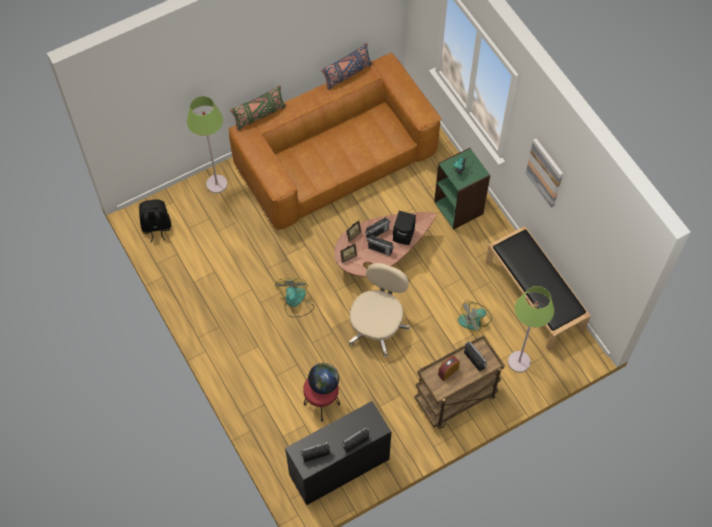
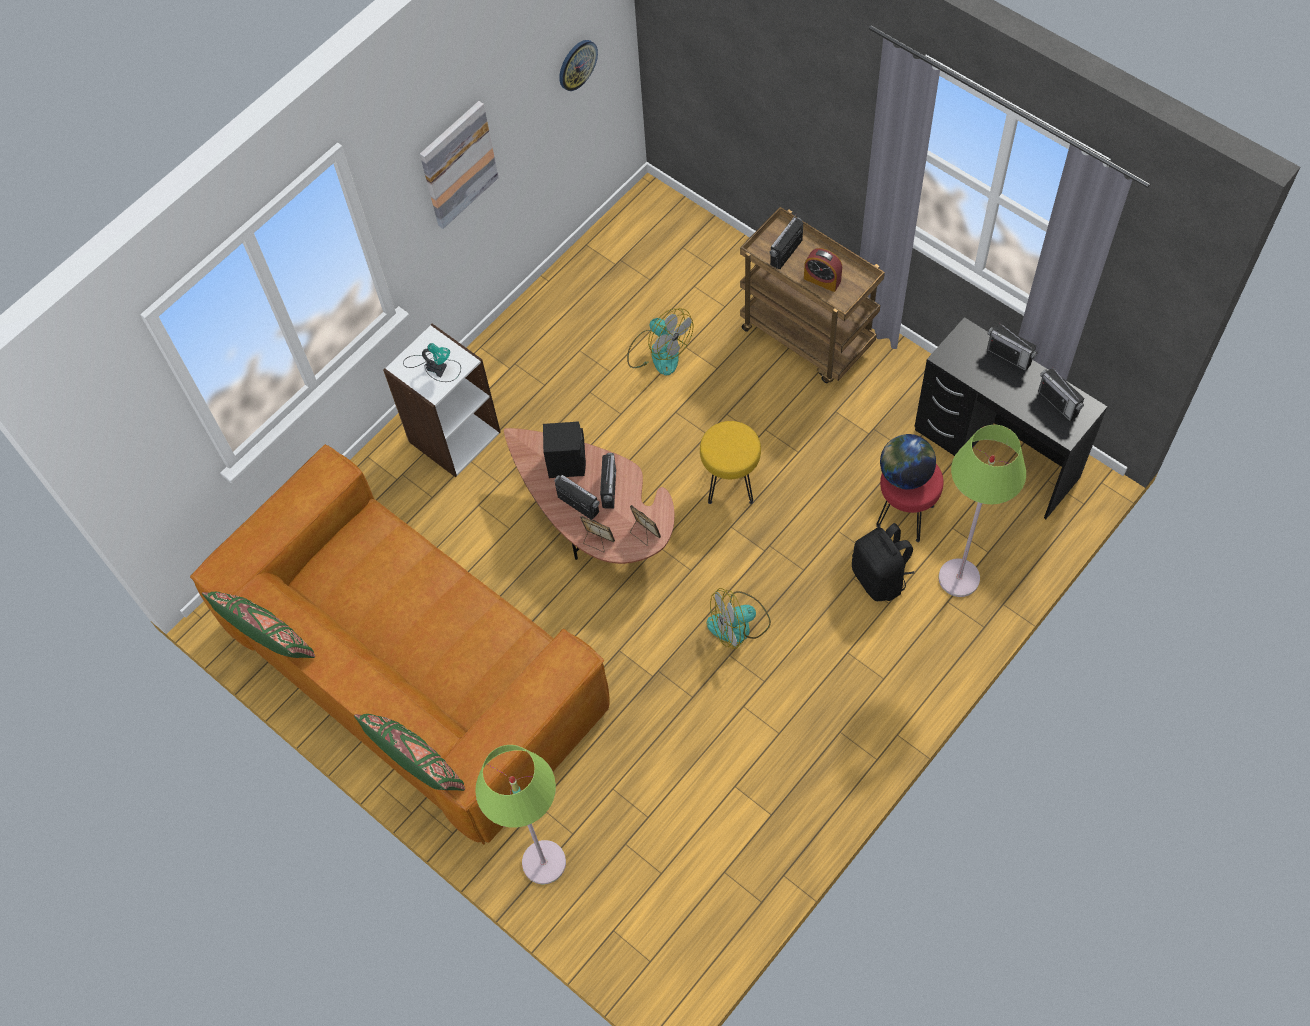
camera: 105 degrees left, 0 degrees up
black backpack [139,199,171,242] -> black backpack moved to [852,523,914,601]
blue pillow [321,43,372,90] -> green pillow [202,592,315,658]
beige office chair [349,263,410,357] -> yellow stool [700,421,761,504]
green bookcase [434,148,491,230] -> white bookcase [383,324,501,477]
black bench [485,226,590,351] -> none
green floor lamp [508,286,554,373] -> green floor lamp moved to [938,425,1026,597]
none -> wall clock [559,40,598,91]

